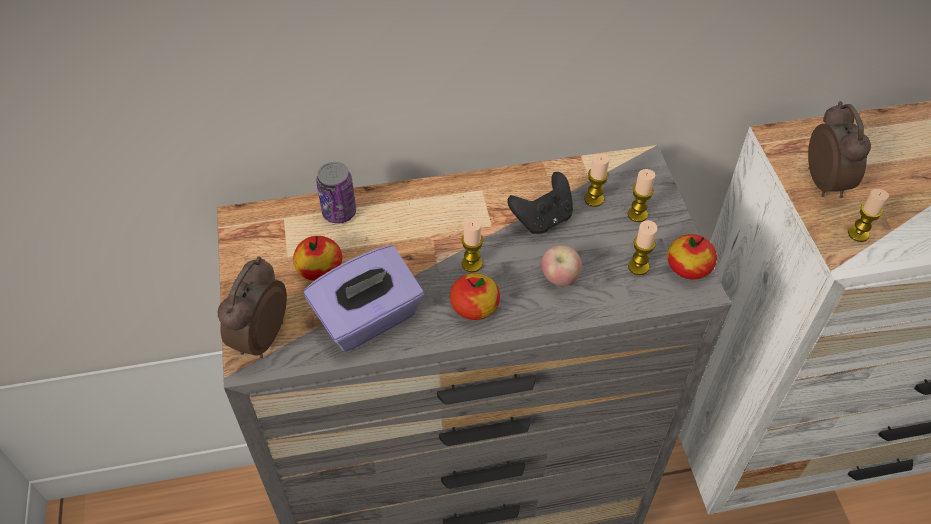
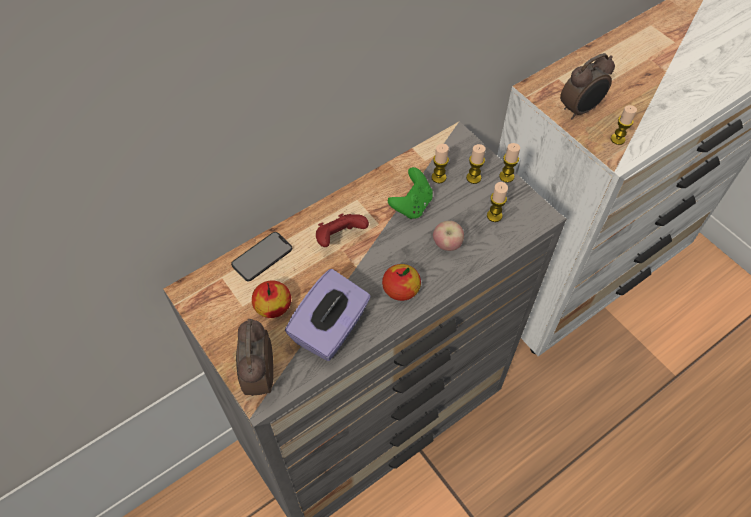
camera: 25 degrees left, 5 degrees up
can [316,162,356,223] -> phone [231,232,292,281]
candle [461,219,483,272] -> candle moved to [499,143,520,183]
black game controller [507,172,573,234] -> green game controller [388,167,433,219]
apple [667,234,717,280] -> none
alarm clock [808,101,871,198] -> alarm clock turned 90 degrees clockwise [560,53,615,119]
none -> red game controller [316,213,369,247]

